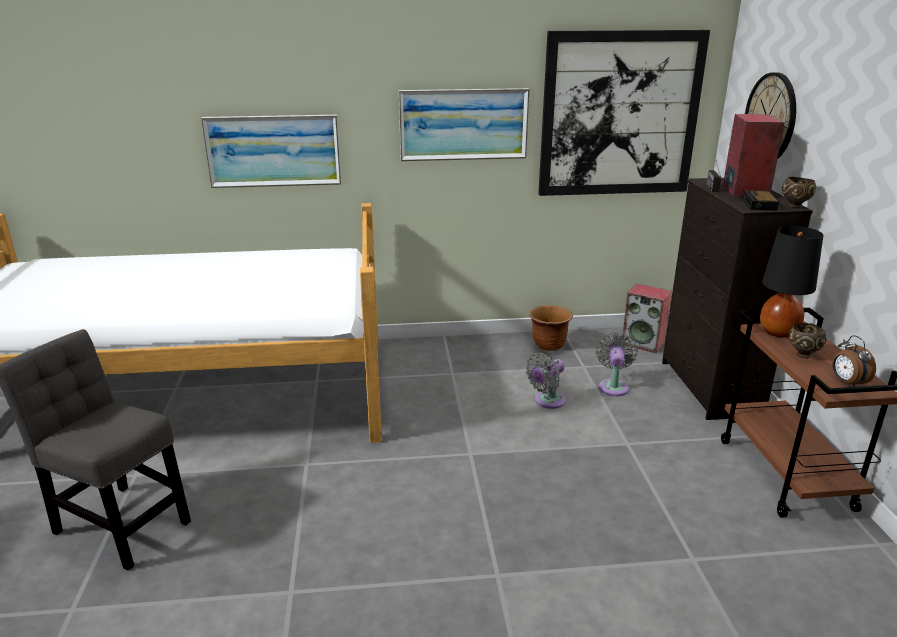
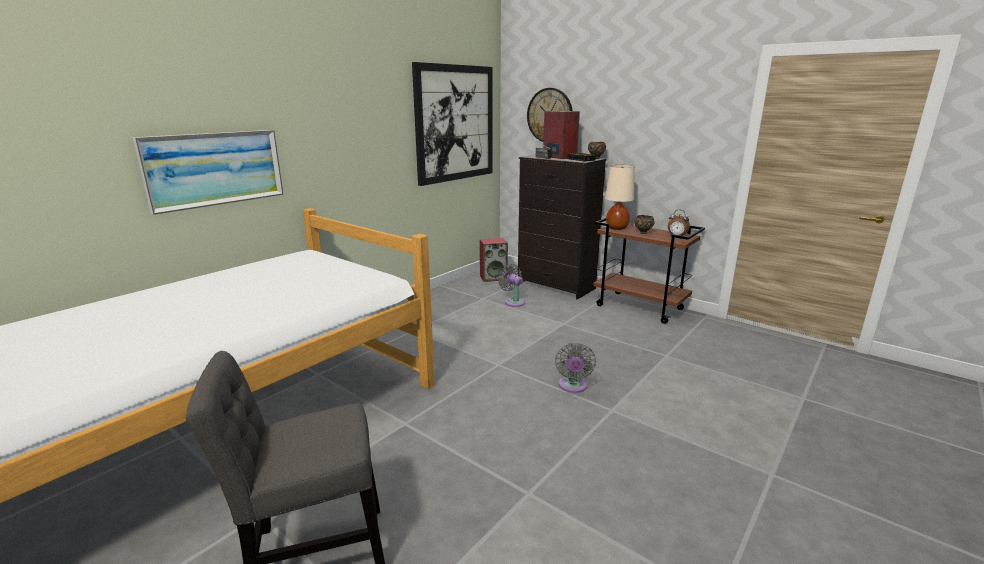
camera: 45 degrees left, 5 degrees down
picture [399,88,530,161] -> none
grey fan [526,352,566,409] -> grey fan moved to [555,343,596,393]
brown planter [529,305,573,351] -> none
black table lamp [760,226,823,338] -> beige table lamp [605,165,635,230]

